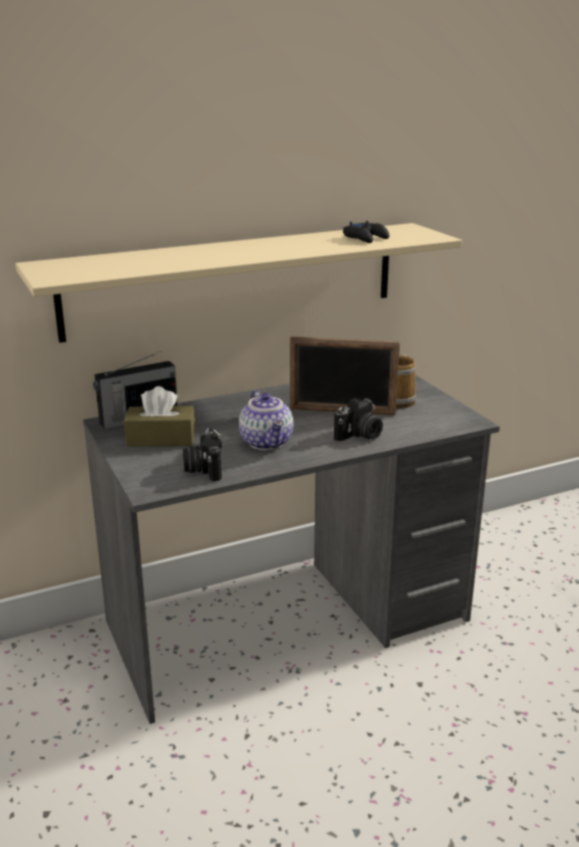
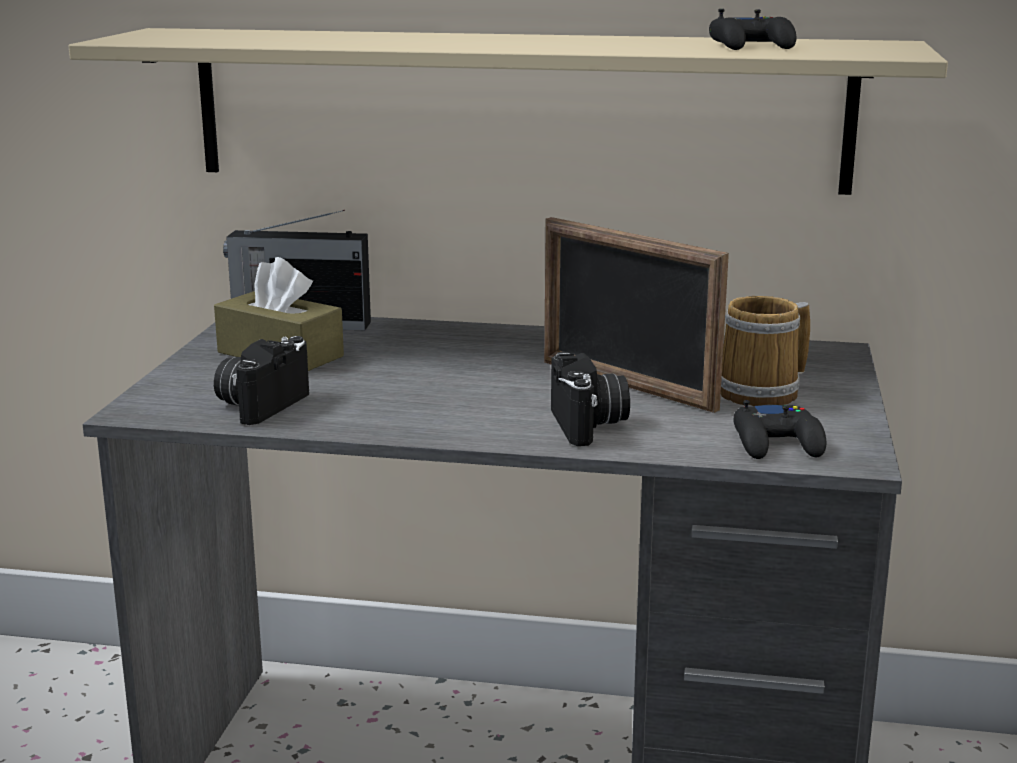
camera: 35 degrees right, 5 degrees down
teapot [239,390,294,450] -> none
camera [334,398,383,441] -> camera turned 90 degrees counterclockwise [551,352,630,446]
none -> black game controller [733,400,826,459]

